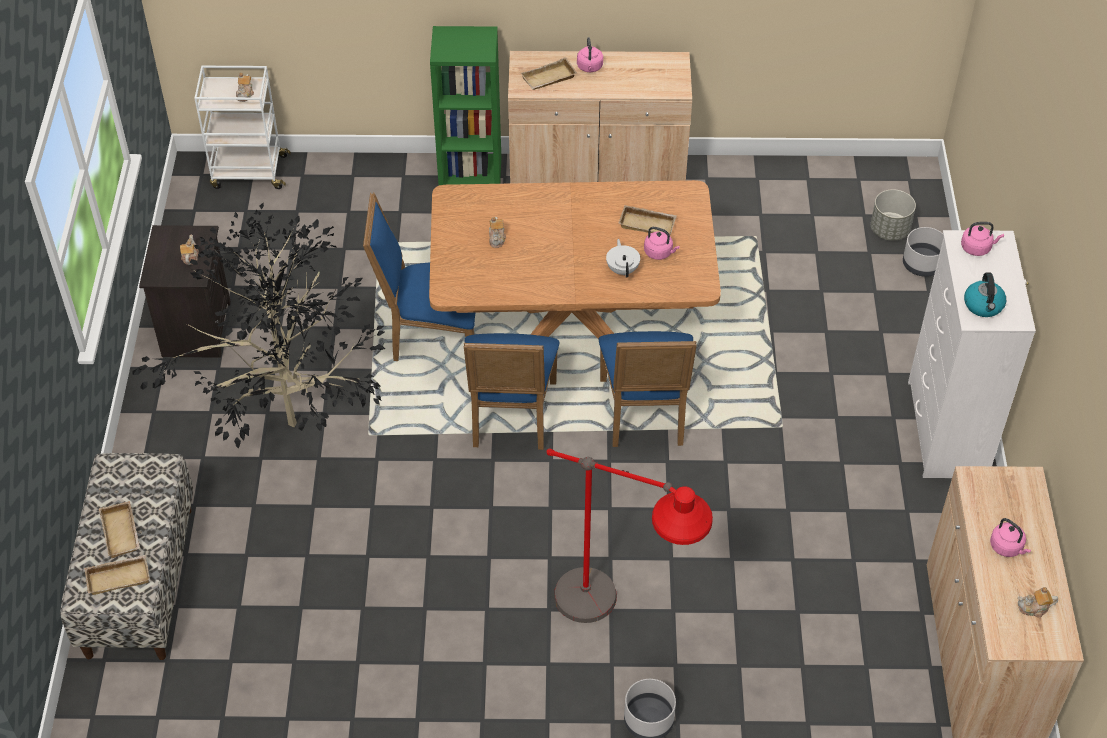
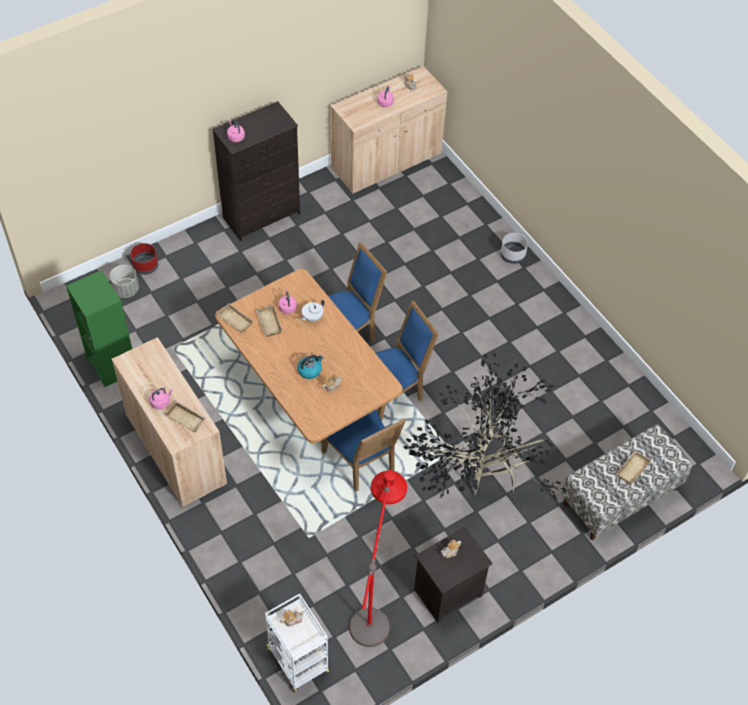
camera: 125 degrees left, 5 degrees up
beige tray [84,555,150,595] -> beige tray moved to [216,304,254,333]
green bookcase [430,26,501,185] -> green bookcase moved to [66,270,132,387]
red floor lamp [547,448,713,623] -> red floor lamp moved to [349,470,407,647]
grey planter [903,227,943,277] -> red planter [130,243,158,275]
white dresser [908,230,1036,478] -> black dresser [212,101,300,241]
kettle [964,272,1006,317] -> kettle moved to [297,355,324,379]

